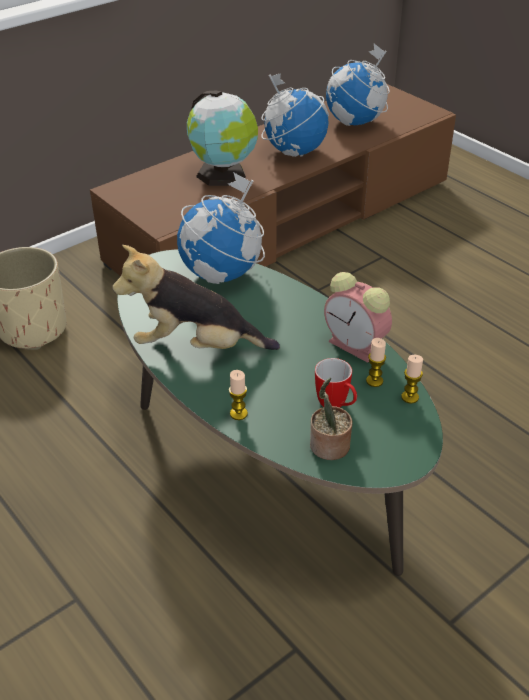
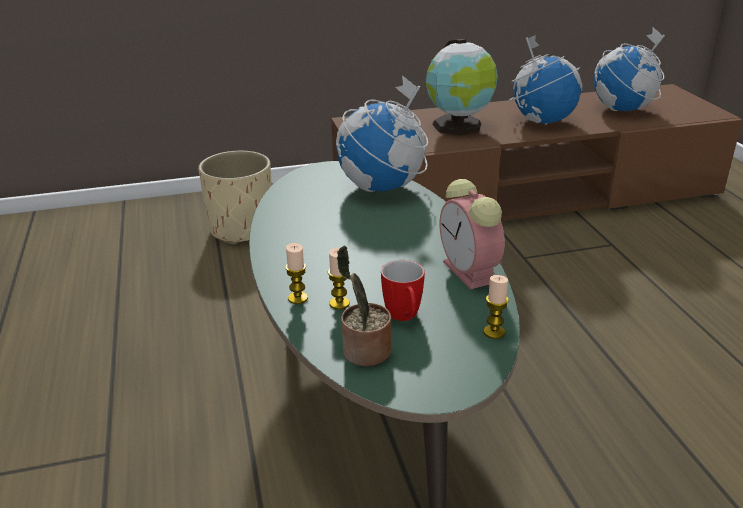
camera: 25 degrees right, 10 degrees down
plush toy [112,245,280,350] -> none
candle [366,338,386,387] -> candle moved to [328,248,350,310]

